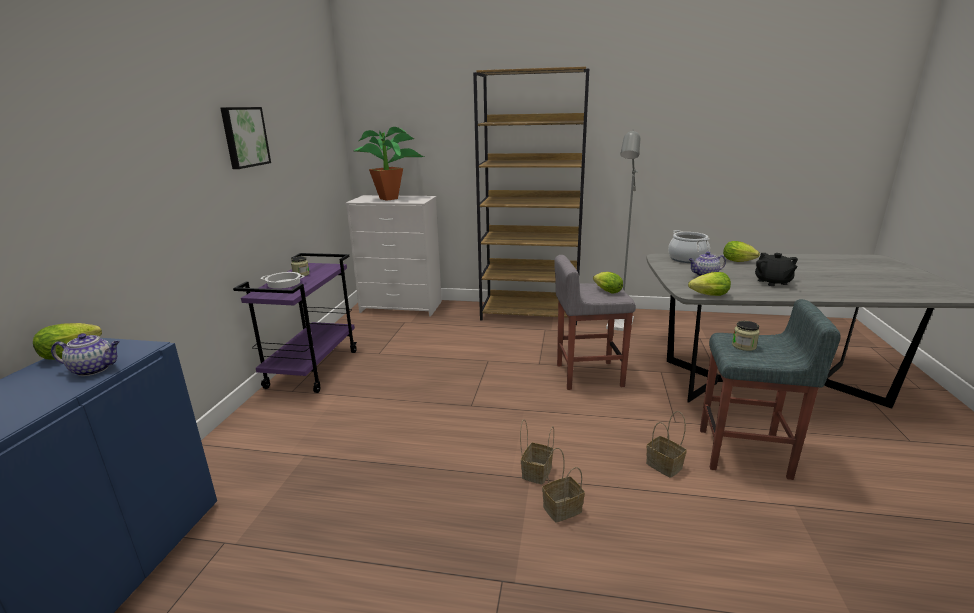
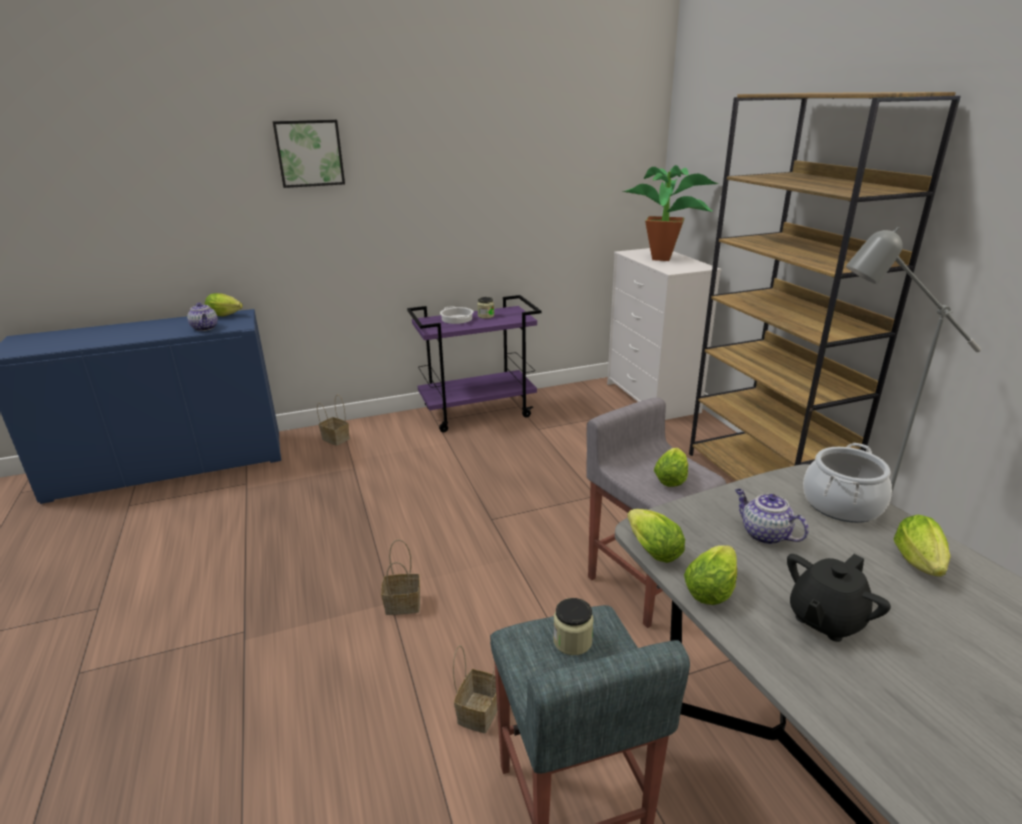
camera: 60 degrees right, 5 degrees up
picture [220,107,271,169] -> picture moved to [273,120,345,188]
basket [542,448,585,522] -> basket moved to [317,394,350,446]
none -> lettuce [684,545,737,605]

